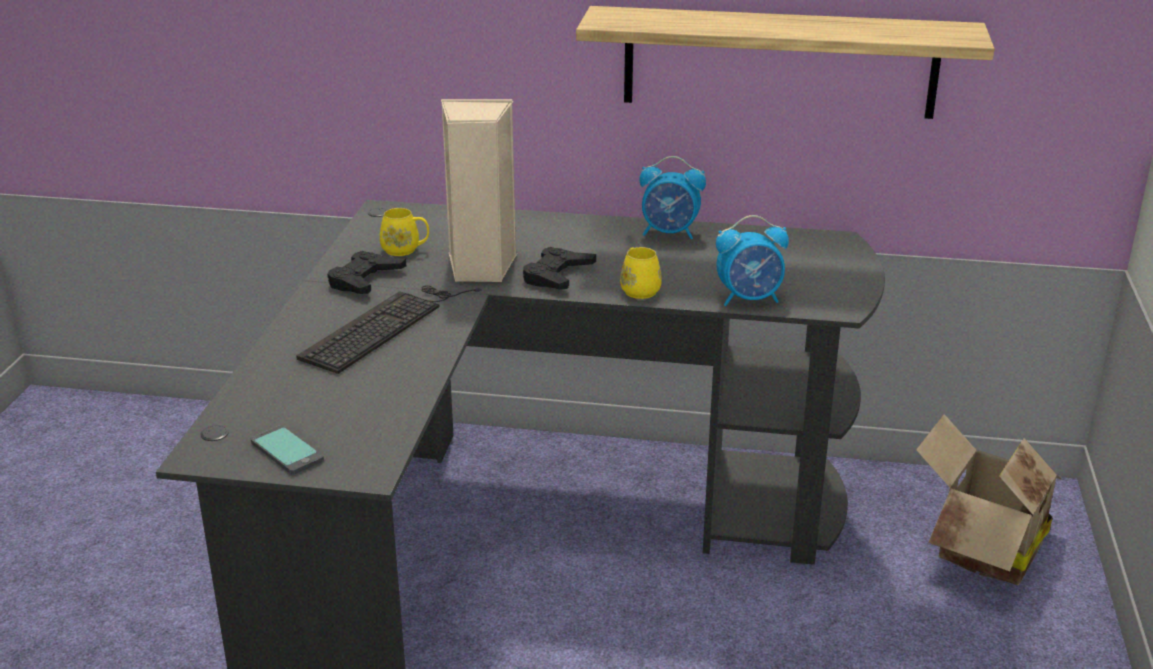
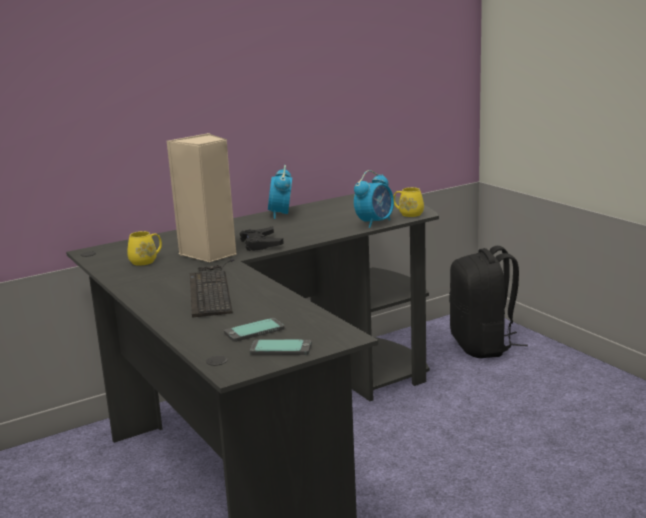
camera: 40 degrees left, 10 degrees down
black game controller [327,251,406,294] -> none
shelf [576,6,994,119] -> none
yellow mug [620,247,662,299] -> yellow mug moved to [393,187,424,217]
alarm clock [639,156,706,239] -> alarm clock turned 120 degrees clockwise [268,165,292,219]
cardboard box [916,414,1063,585] -> black backpack [449,246,528,358]
none -> phone [224,318,284,342]

